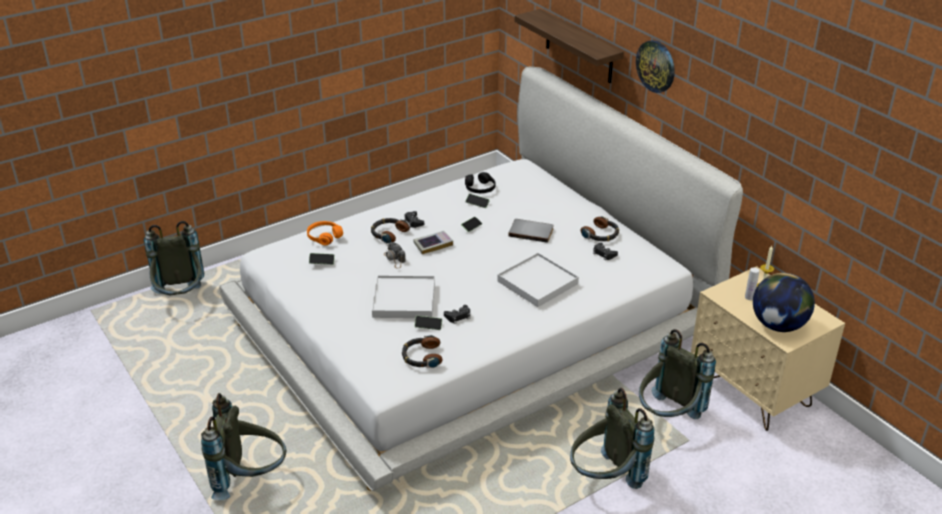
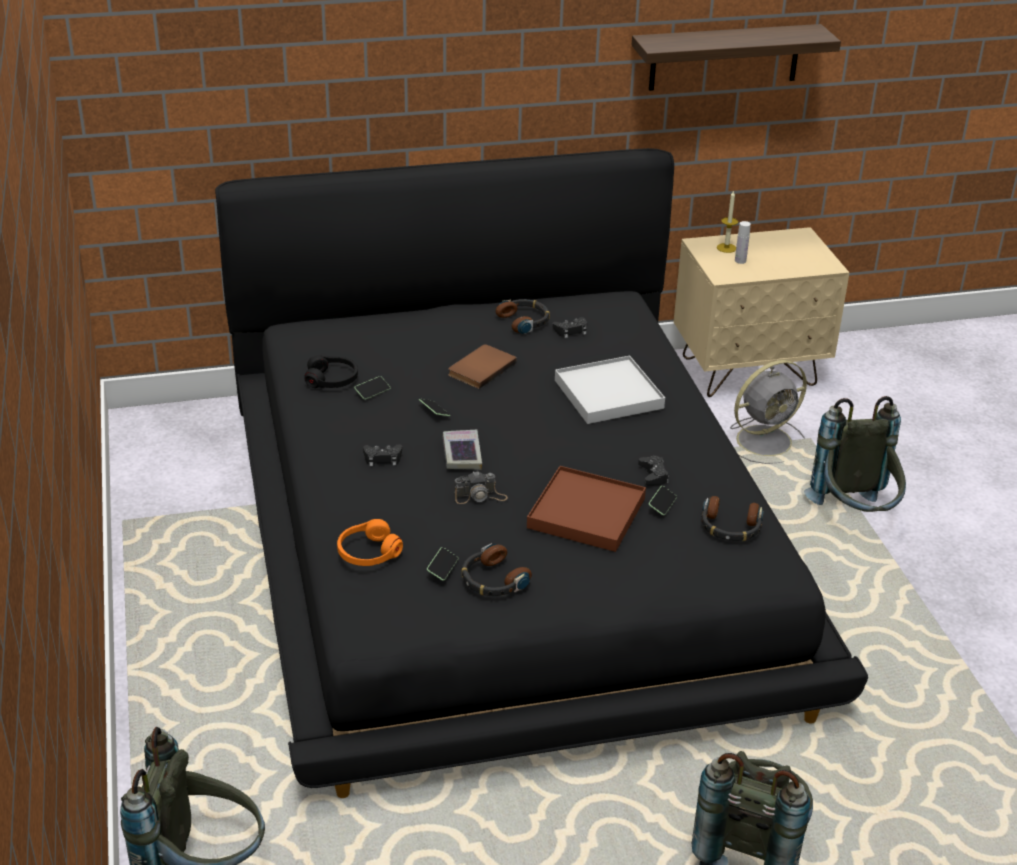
camera: 70 degrees left, 0 degrees up
white bed [219,67,743,491] -> black bed [215,148,868,798]
headphones [371,218,410,243] -> headphones moved to [461,543,532,596]
white tray [372,275,435,318] -> brown tray [527,466,646,552]
grey book [508,219,554,243] -> brown book [448,344,517,389]
shelf [515,9,624,83] -> shelf moved to [632,24,841,91]
wall clock [636,40,675,93] -> none
grey backpack [639,329,716,419] -> grey fan [730,360,807,464]
globe [753,273,815,332] -> none

